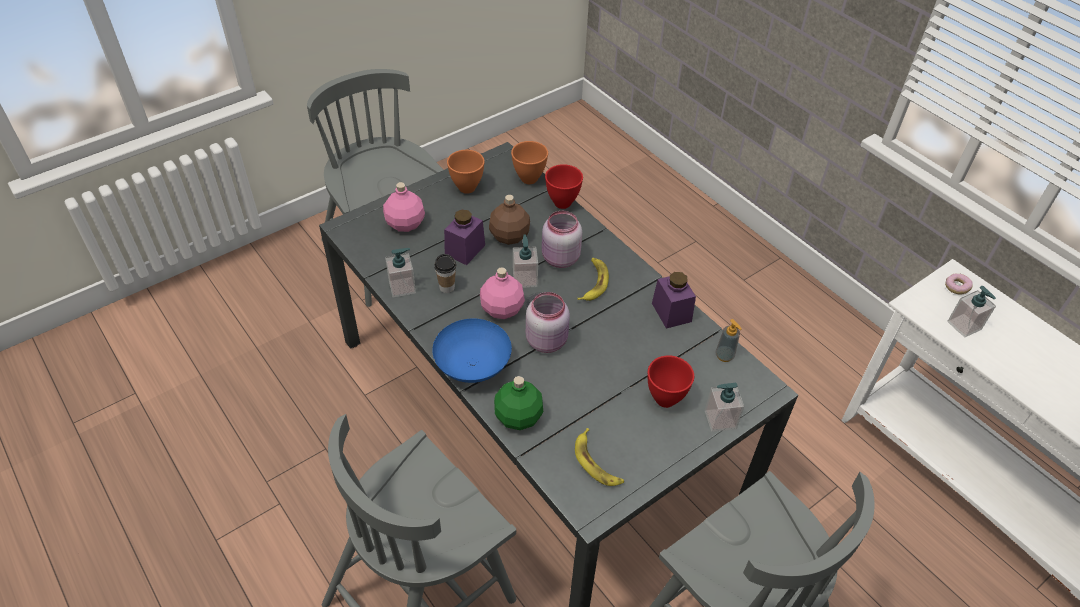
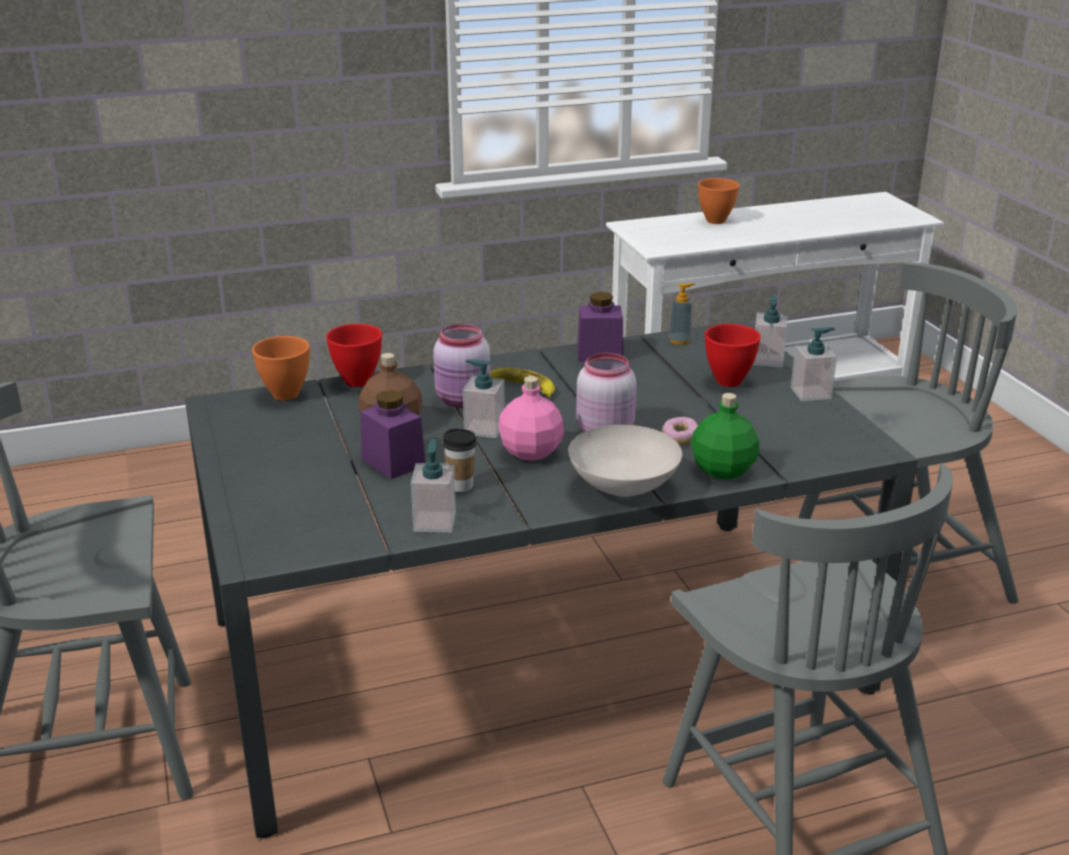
camera: 70 degrees left, 20 degrees down
pink bottle [383,182,425,232] -> none
blue bowl [432,319,512,383] -> white bowl [568,425,682,497]
orange bowl [447,150,485,194] -> orange bowl moved to [698,178,739,224]
banana [575,428,624,486] -> none
donut [945,274,973,294] -> donut moved to [662,417,698,445]
soap dispenser [947,286,996,337] -> soap dispenser moved to [791,327,837,401]

